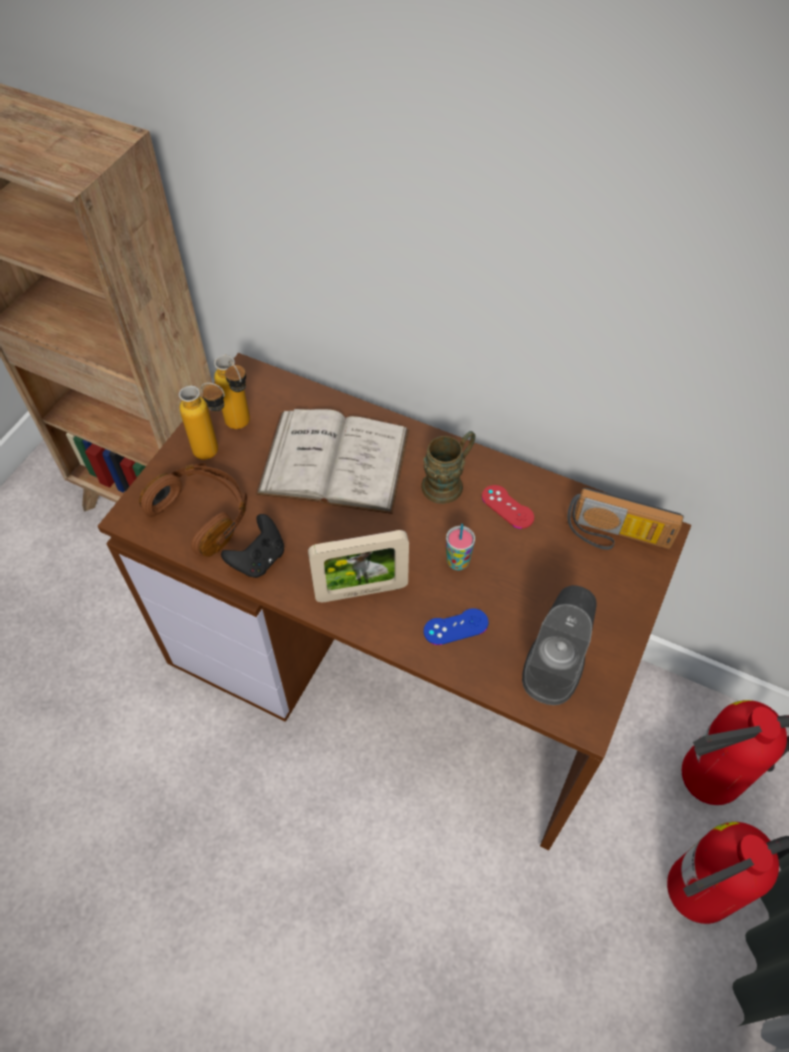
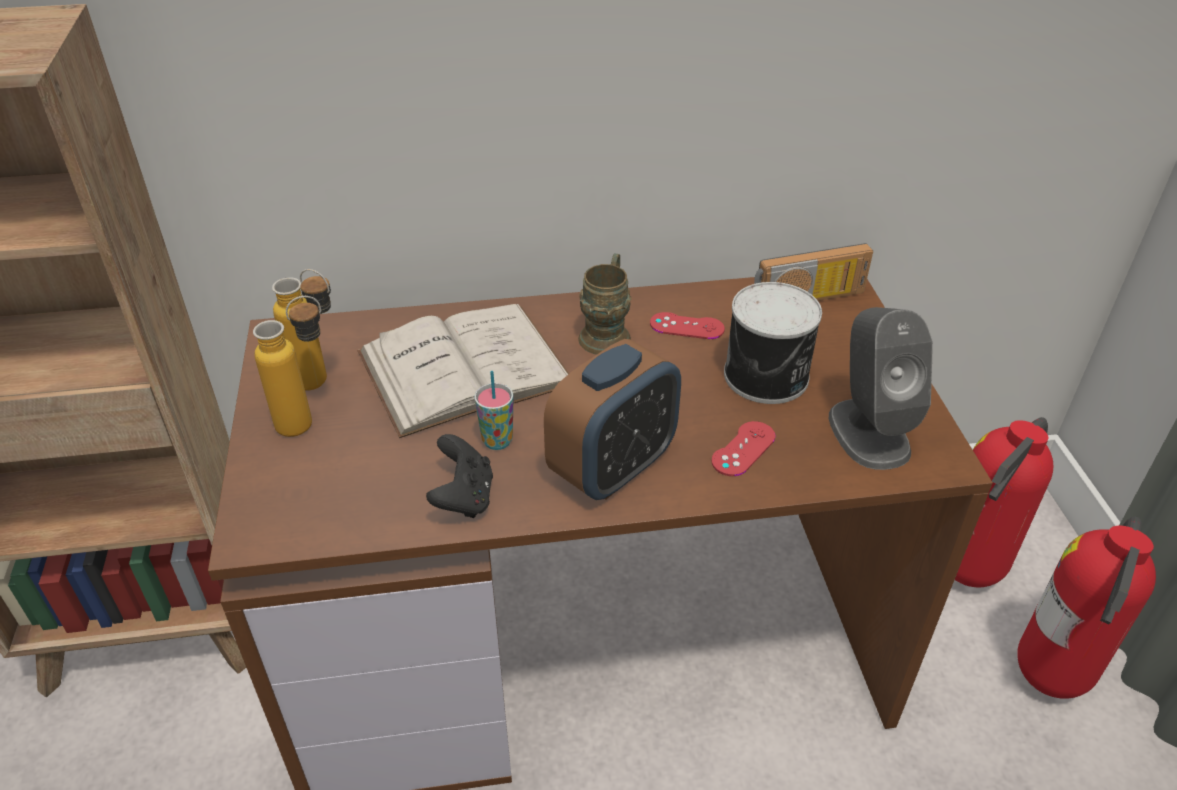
camera: 35 degrees left, 15 degrees down
brown headphones [139,463,247,557] -> none
picture frame [308,530,409,602] -> alarm clock [544,339,681,500]
blue game controller [424,608,488,645] -> red game controller [711,421,775,476]
cup [446,524,475,570] -> cup moved to [474,371,513,450]
none -> can [724,282,822,404]

